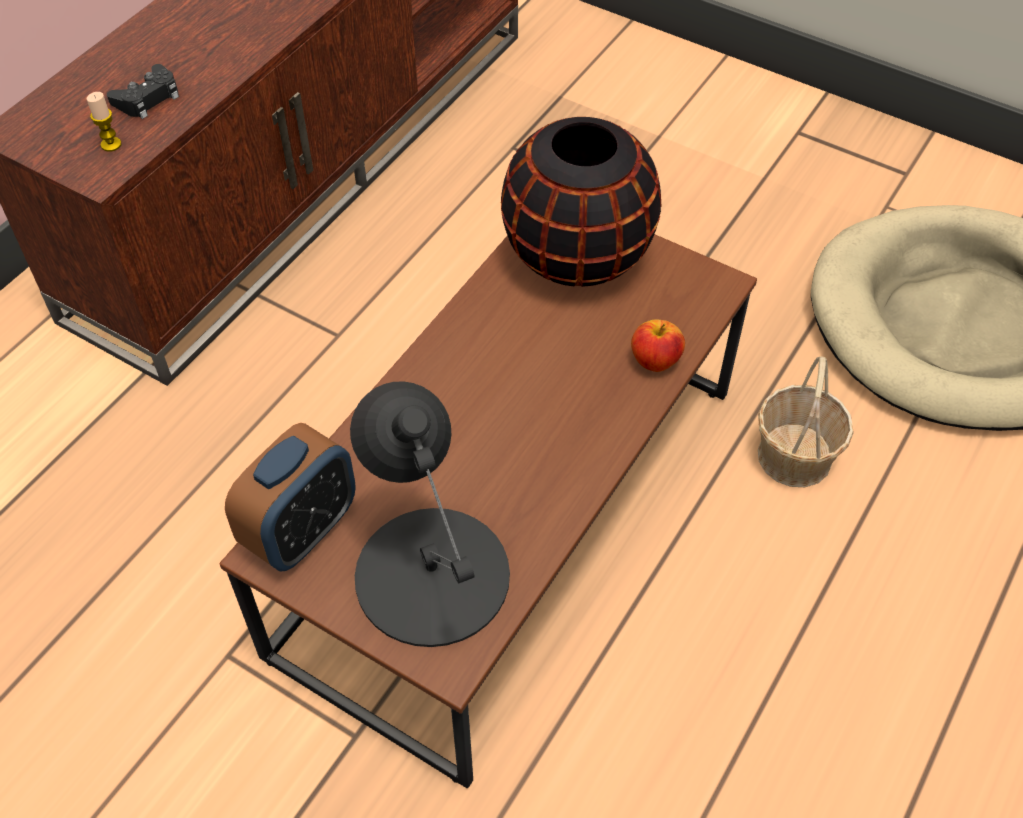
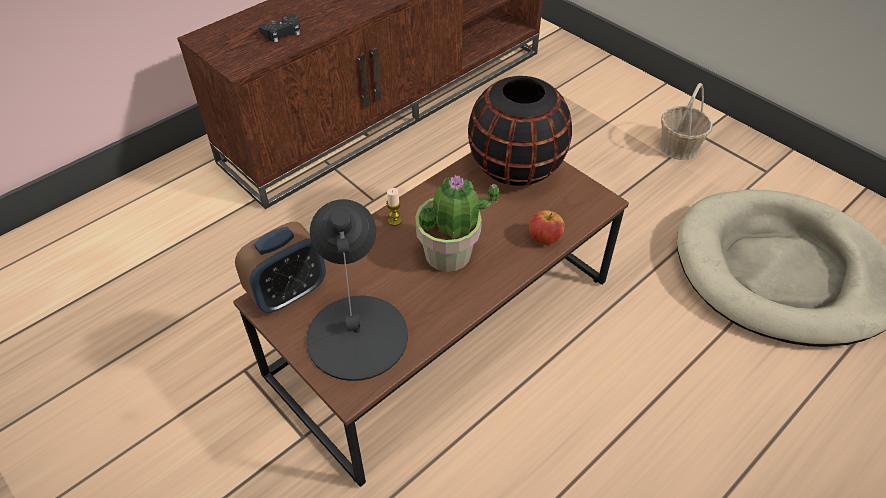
camera: 15 degrees right, 5 degrees down
candle [87,92,122,152] -> candle moved to [386,188,402,226]
basket [758,356,854,487] -> basket moved to [659,83,713,160]
none -> potted plant [415,175,499,272]

